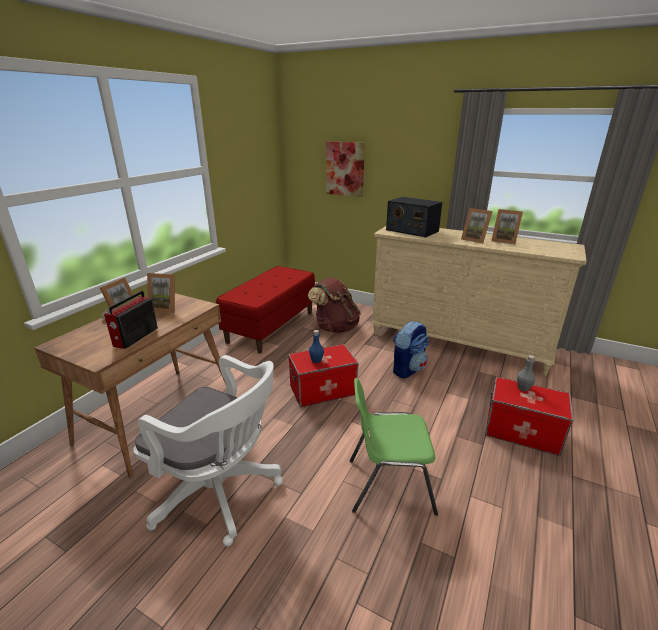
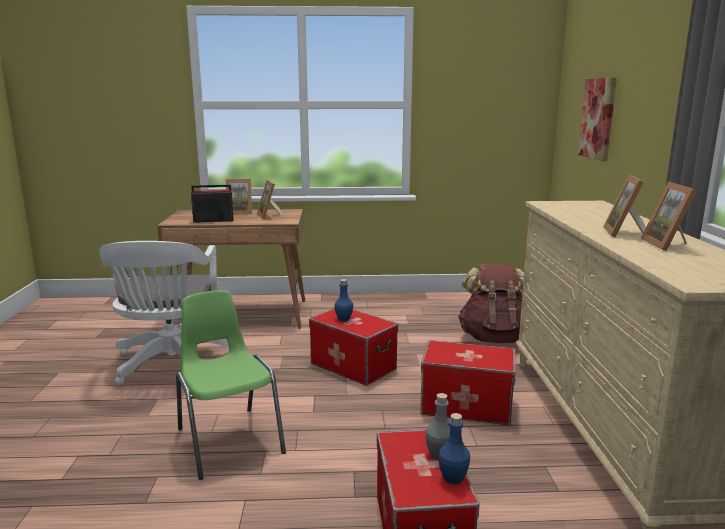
camera: 60 degrees right, 10 degrees down
red bench [216,266,315,354] -> none
radio [386,197,442,237] -> none
backpack [393,321,429,378] -> storage box [420,340,516,425]
none -> blue bottle [438,413,470,484]

